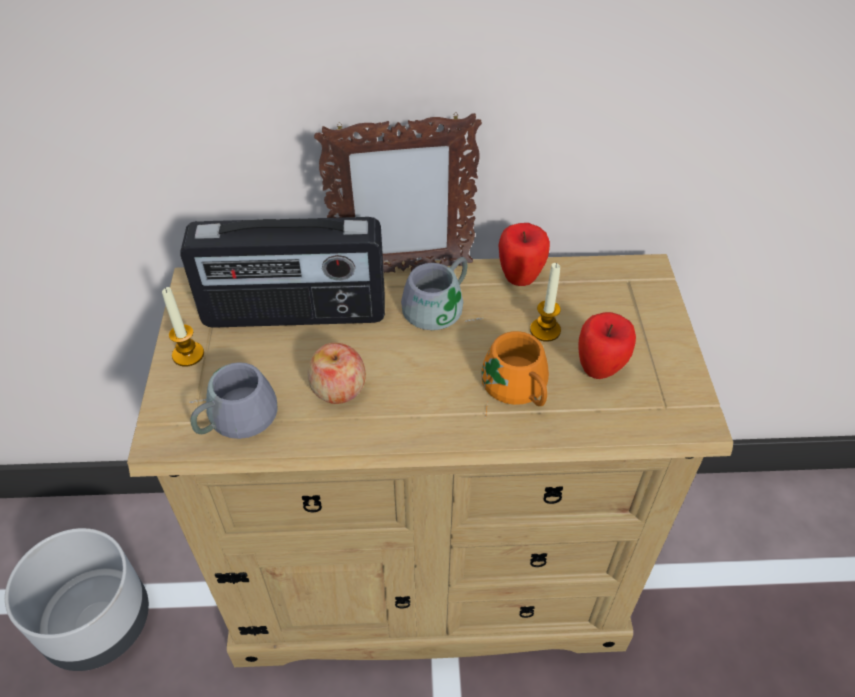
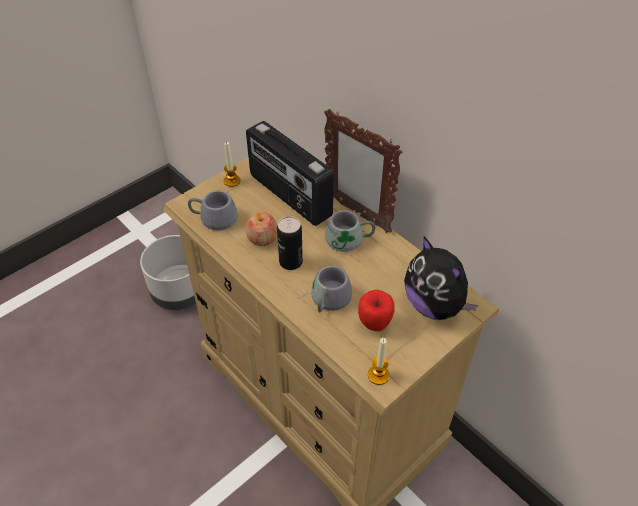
camera: 50 degrees right, 0 degrees up
orange mug [481,331,549,419] -> grey mug [297,266,352,312]
apple [498,223,550,286] -> none
candle [530,263,561,342] -> candle moved to [368,338,390,385]
none -> can [277,216,303,270]
none -> plush toy [404,236,478,320]

